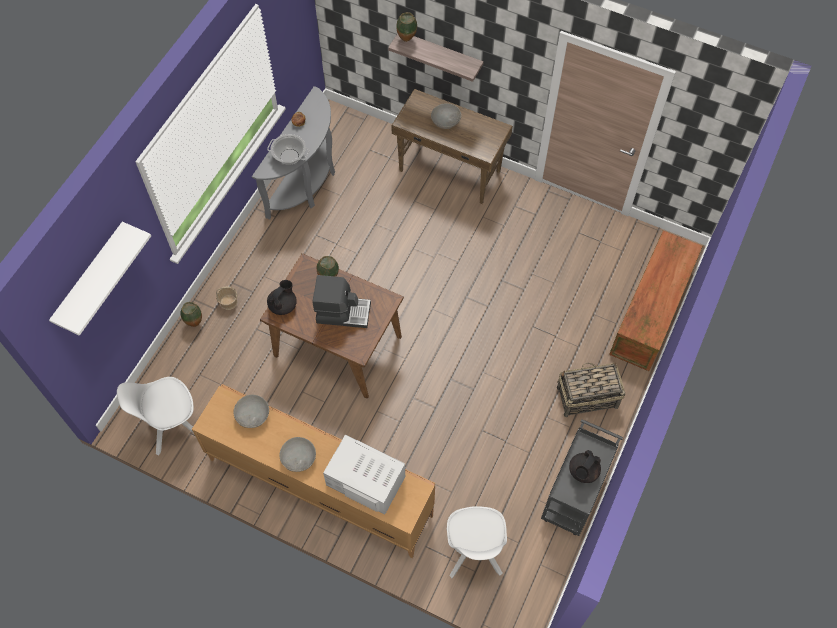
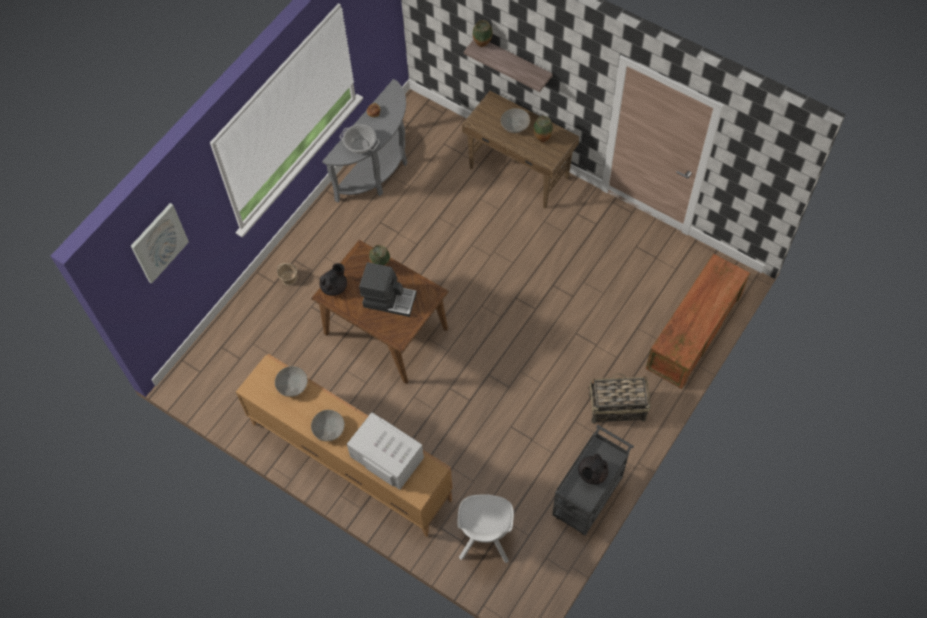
camera: 10 degrees right, 0 degrees up
white shelf [49,222,151,336] -> picture [131,203,189,284]
white chair [117,377,194,455] -> none
vase [181,302,202,327] -> vase moved to [533,116,553,143]

